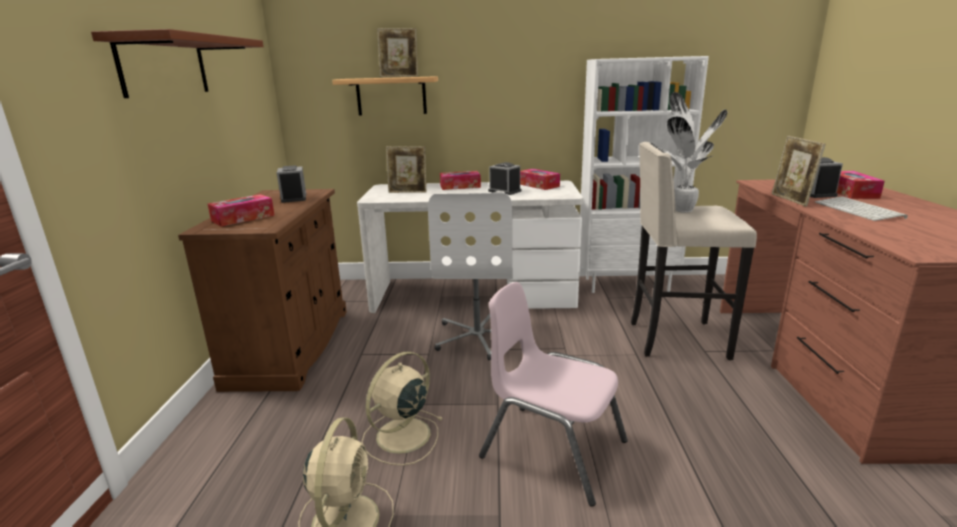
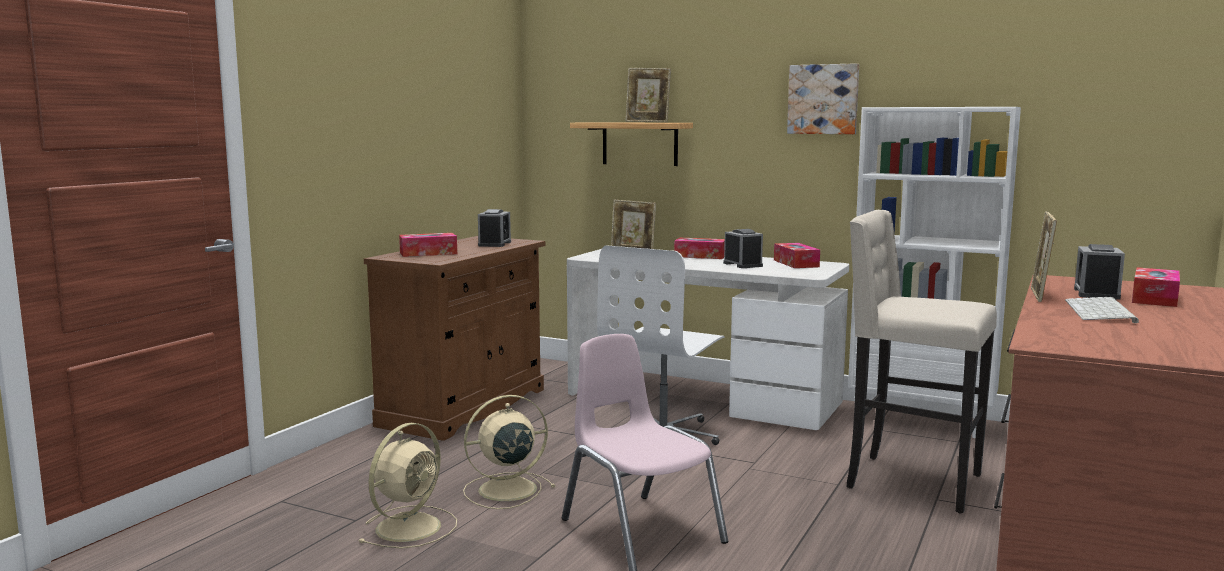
camera: 25 degrees right, 10 degrees down
brown shelf [91,29,264,98] -> none
potted plant [650,92,727,213] -> none
none -> picture [787,63,859,134]

